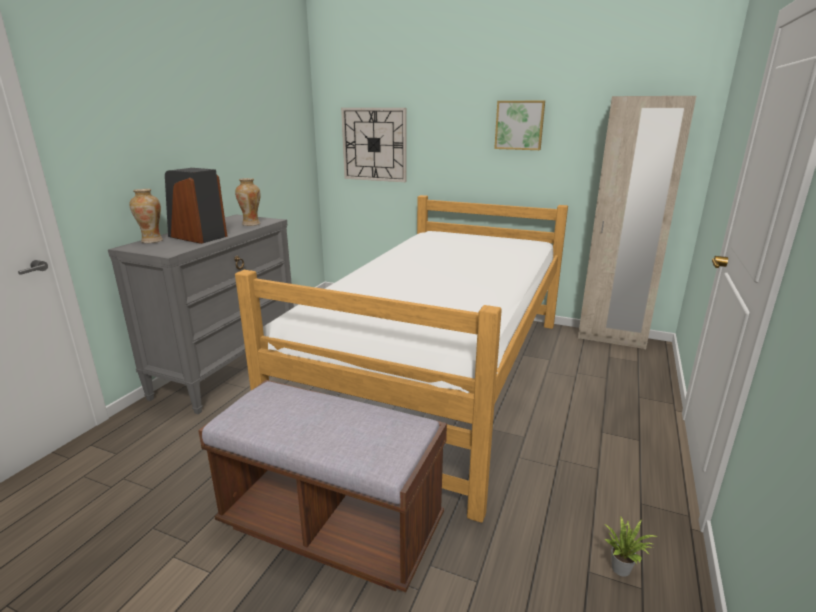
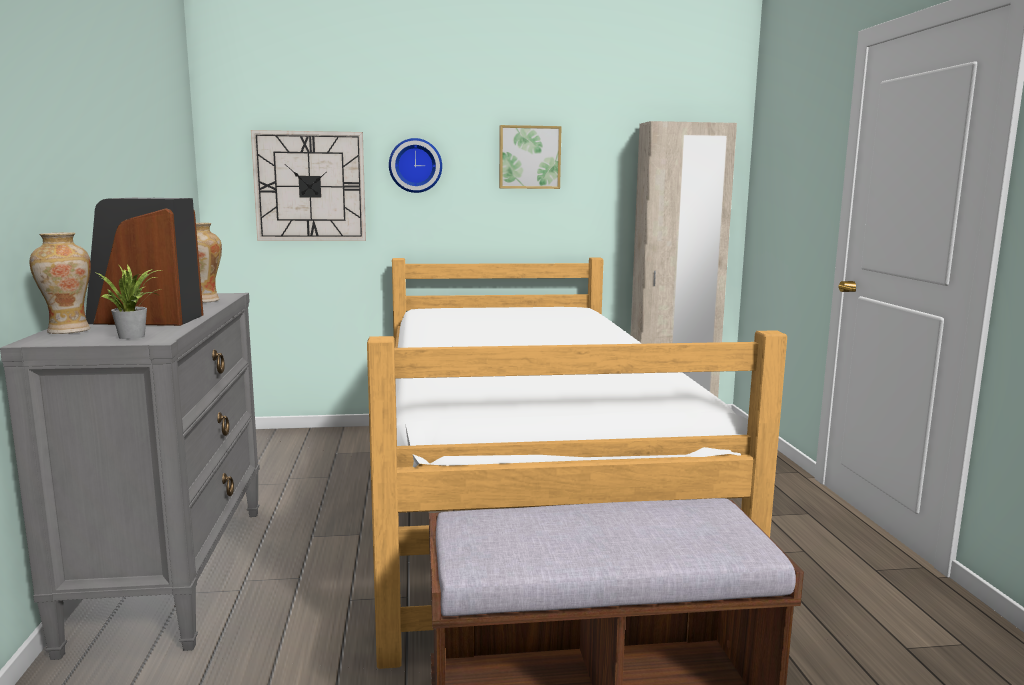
camera: 30 degrees left, 10 degrees down
potted plant [603,517,657,577] -> potted plant moved to [97,264,162,339]
none -> wall clock [389,138,442,193]

